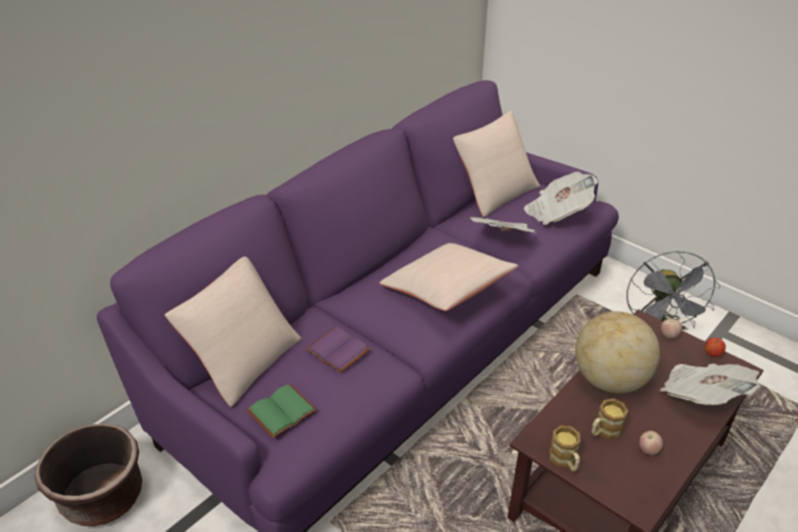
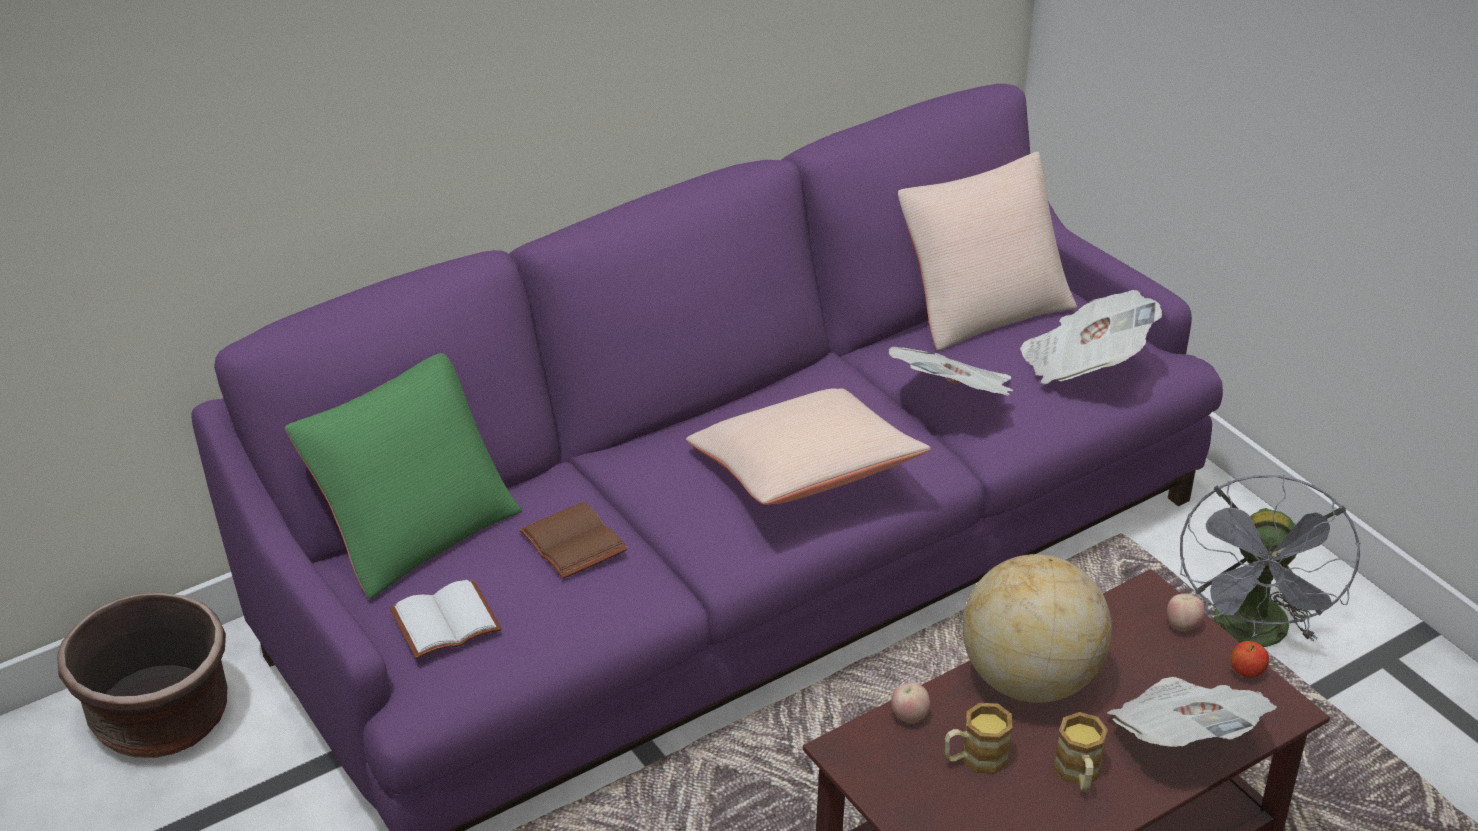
camera: 15 degrees right, 0 degrees up
beige pillow [165,257,301,407] -> green pillow [285,353,522,599]
green book [246,384,317,439] -> white book [390,580,502,659]
purple book [306,327,370,373] -> brown book [519,502,628,579]
mug [549,425,581,472] -> mug moved to [1053,712,1108,792]
apple [639,431,663,455] -> apple moved to [891,682,930,723]

